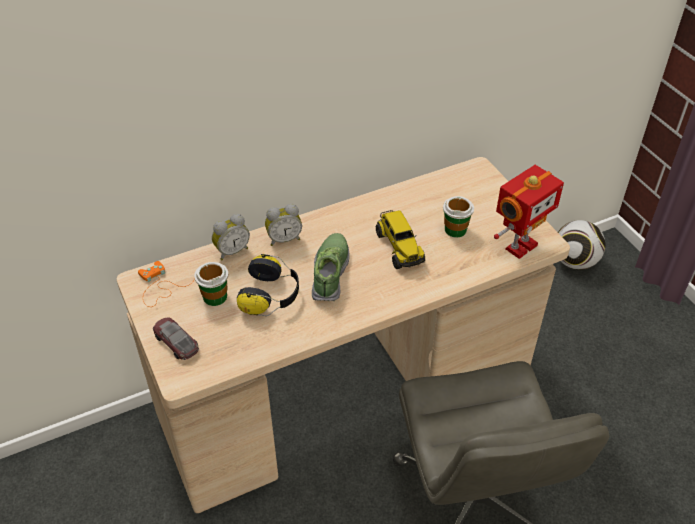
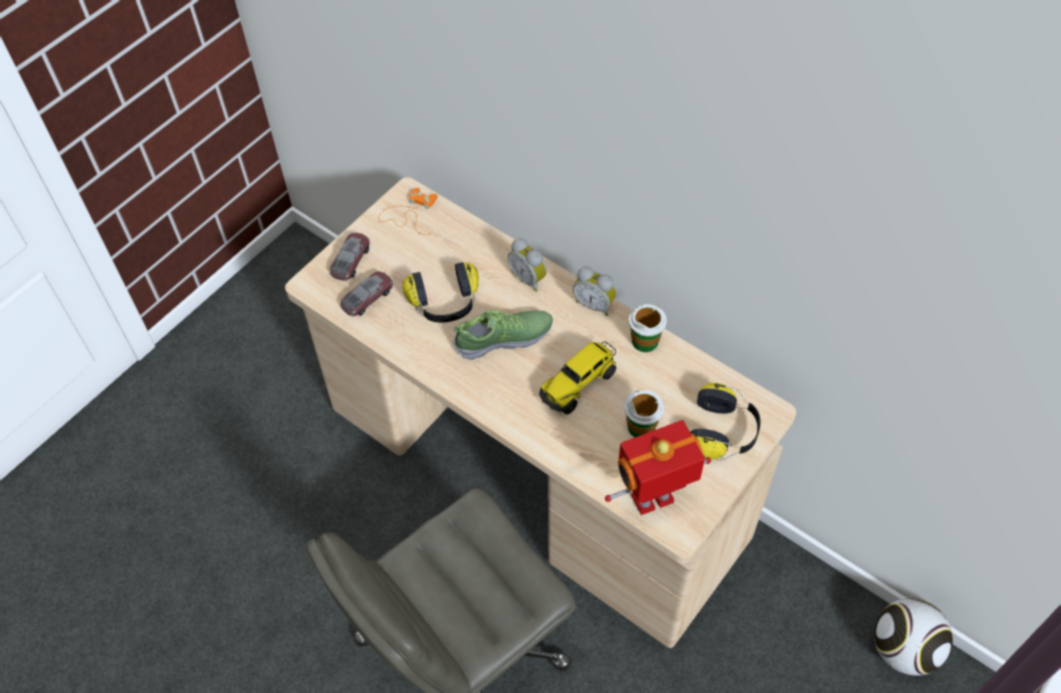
camera: 65 degrees right, 10 degrees up
cup [194,262,228,306] -> cup moved to [629,304,667,352]
alarm clock [212,214,250,260] -> alarm clock moved to [573,266,616,316]
toy robot [494,165,564,259] -> toy robot turned 135 degrees clockwise [605,420,711,515]
none -> toy car [340,271,393,317]
none -> headphones [690,383,760,461]

